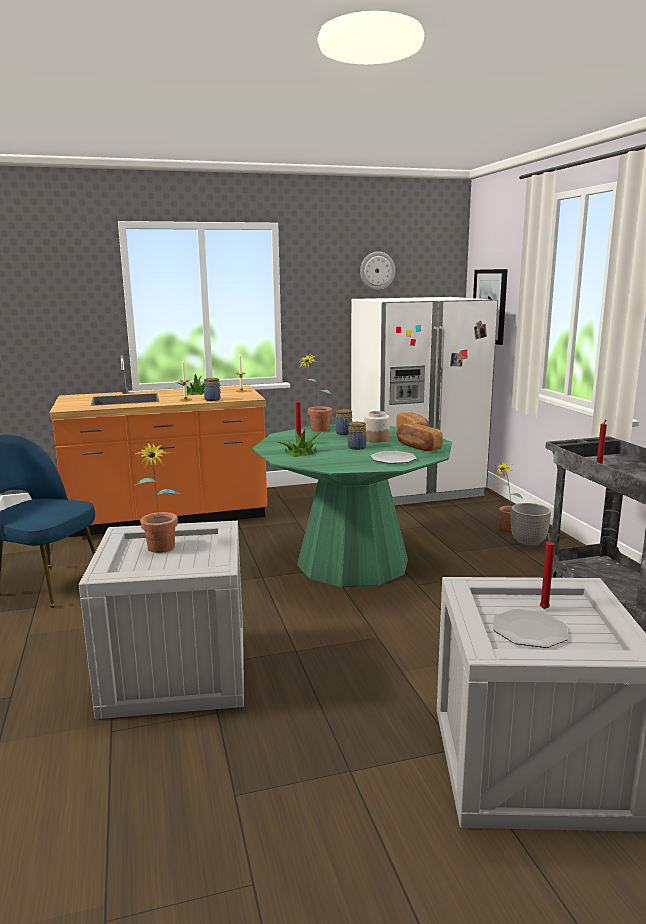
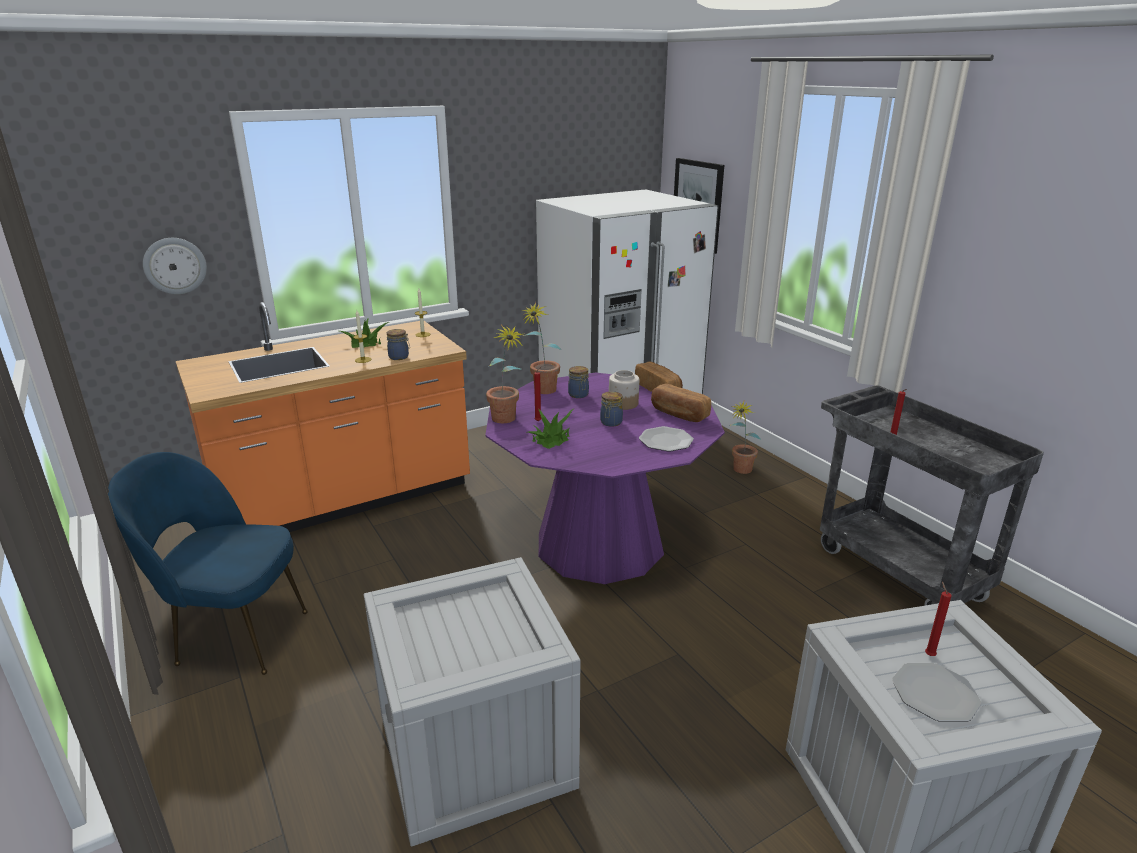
camera: 15 degrees left, 10 degrees up
potted plant [133,441,180,553] -> potted plant moved to [486,324,525,423]
green dining table [252,425,452,587] -> purple dining table [485,373,725,584]
wall clock [360,251,395,290] -> wall clock moved to [143,238,207,294]
planter [511,503,551,547] -> none

